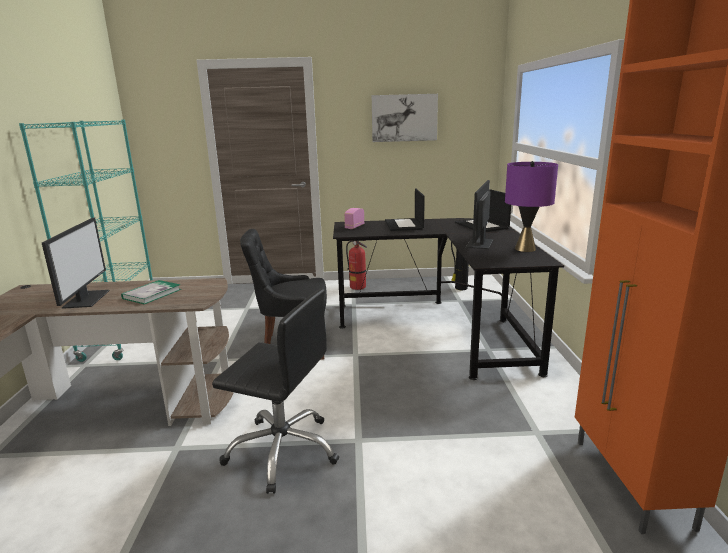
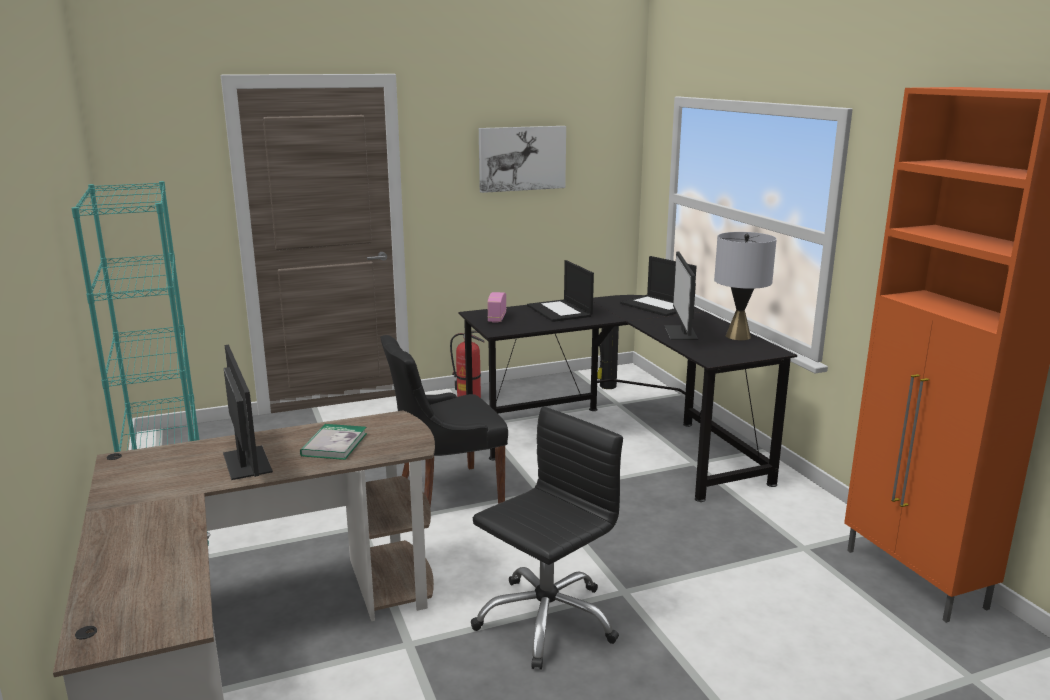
camera: 20 degrees left, 0 degrees up
black office chair [212,289,339,494] -> black office chair turned 45 degrees counterclockwise [471,407,623,670]
purple table lamp [505,161,558,252] -> grey table lamp [714,232,777,340]

